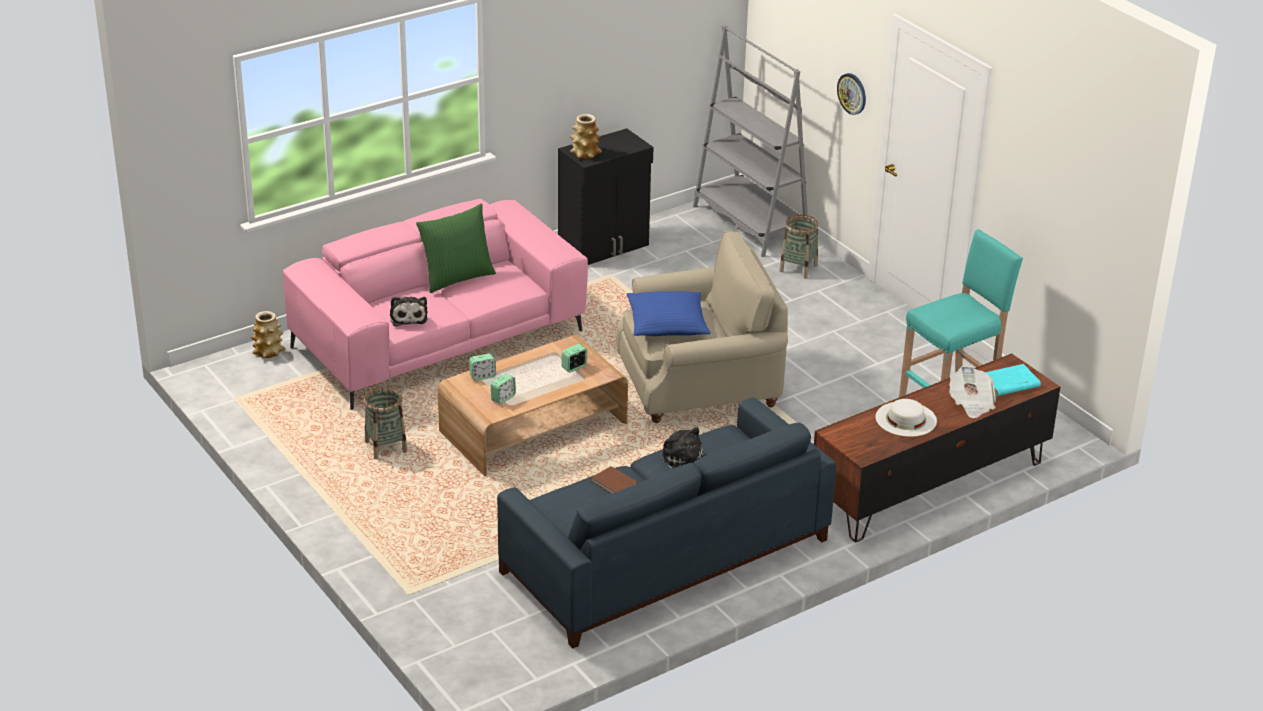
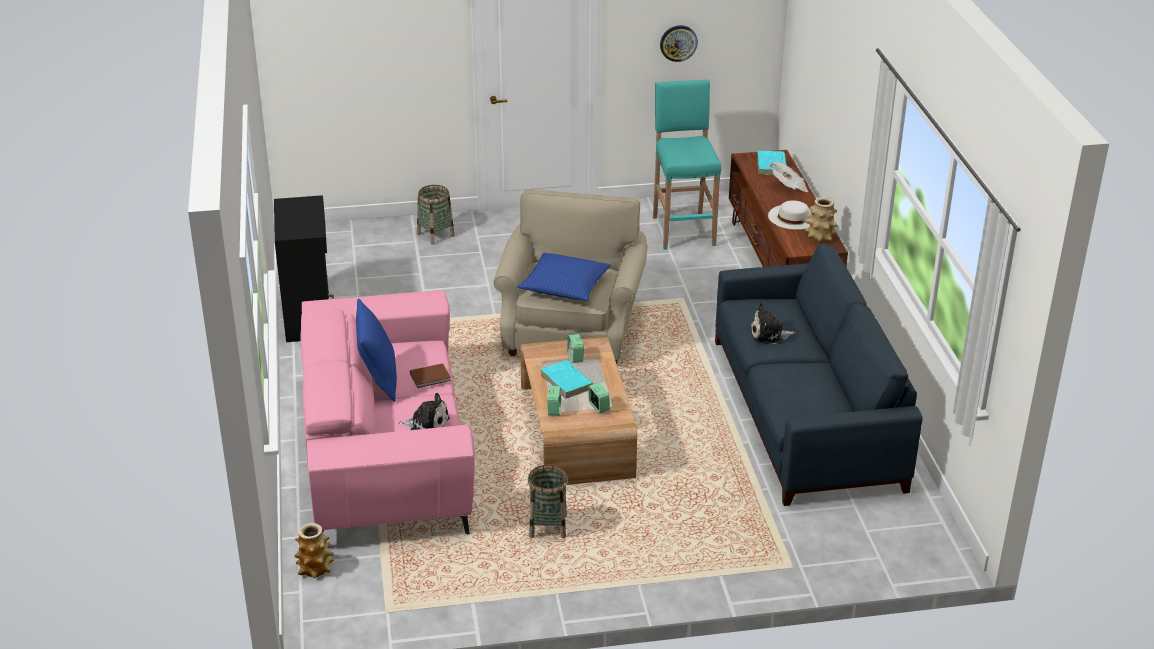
camera: 65 degrees left, 0 degrees up
green pillow [416,204,496,293] -> blue pillow [356,298,397,402]
vase [570,114,602,159] -> vase moved to [805,197,837,242]
brown book [591,466,638,494] -> brown book moved to [410,363,451,388]
grey bookcase [693,25,808,257] -> none
wall clock [837,73,866,115] -> wall clock moved to [660,25,698,62]
none -> turquoise book [541,360,593,399]

